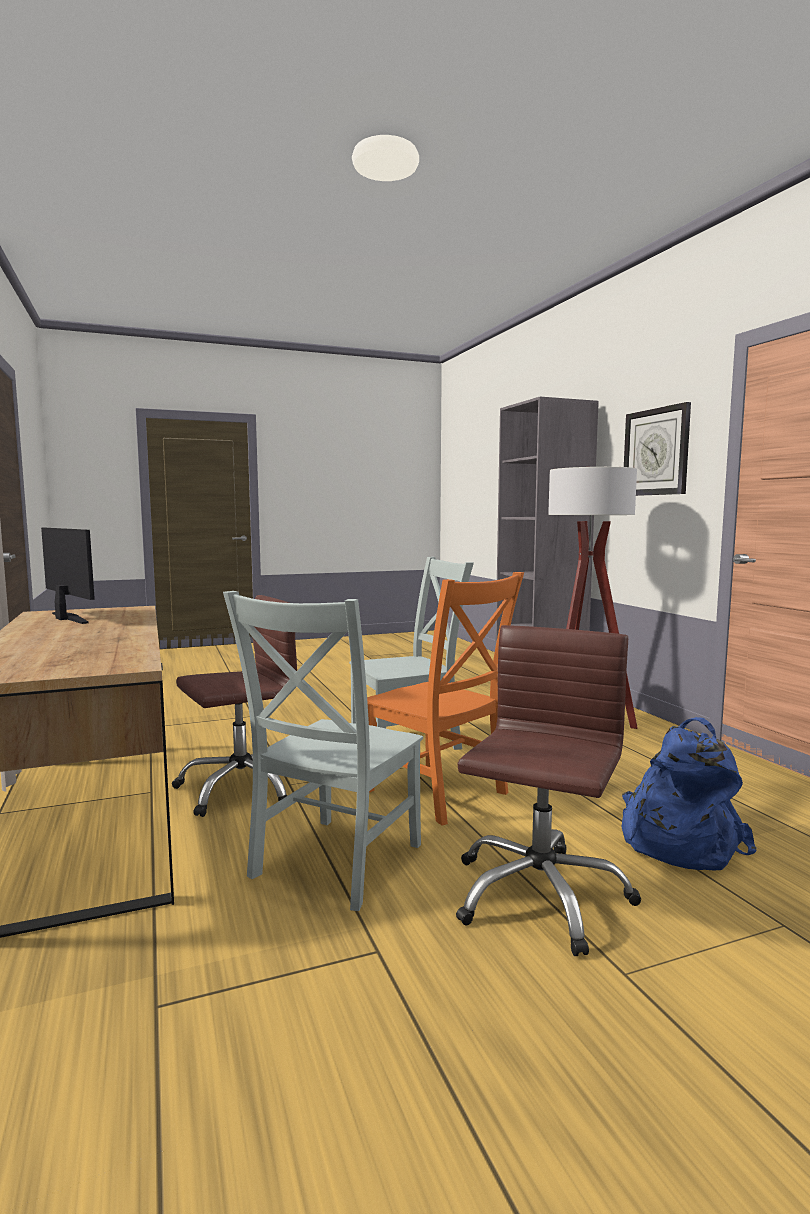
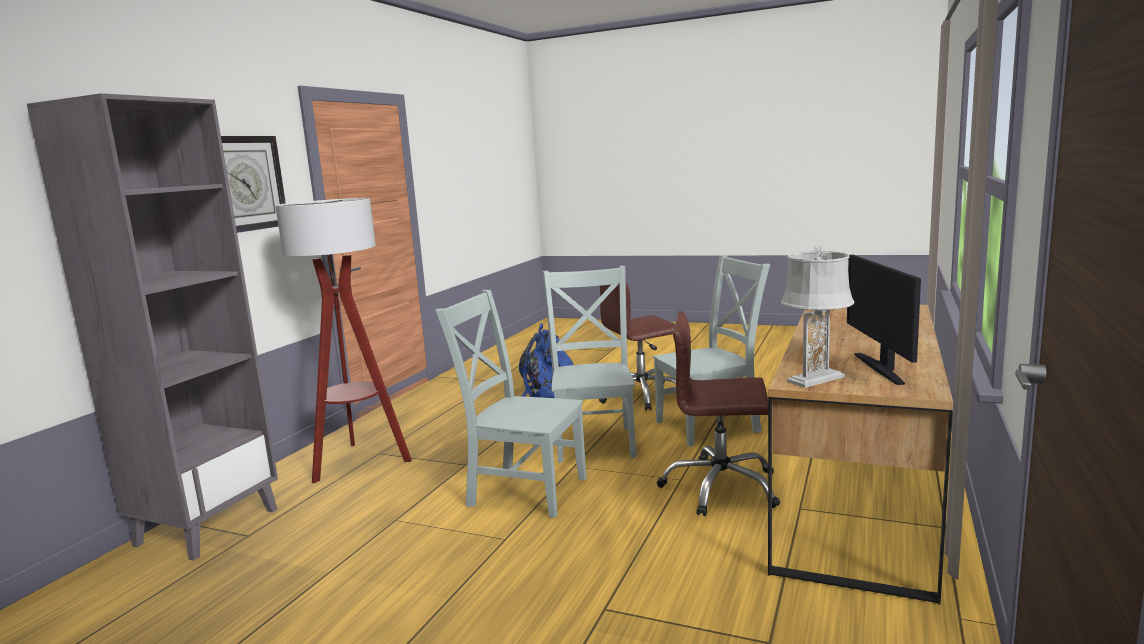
camera: 135 degrees left, 5 degrees up
orange chair [367,572,524,825] -> grey chair [542,266,637,463]
none -> grey table lamp [781,245,854,388]

